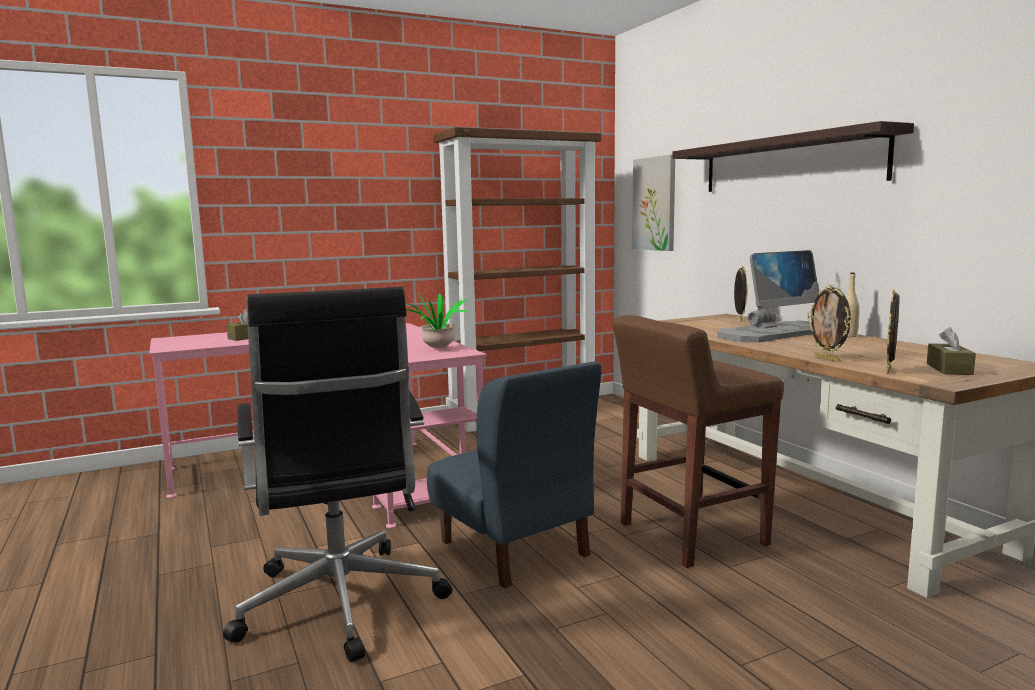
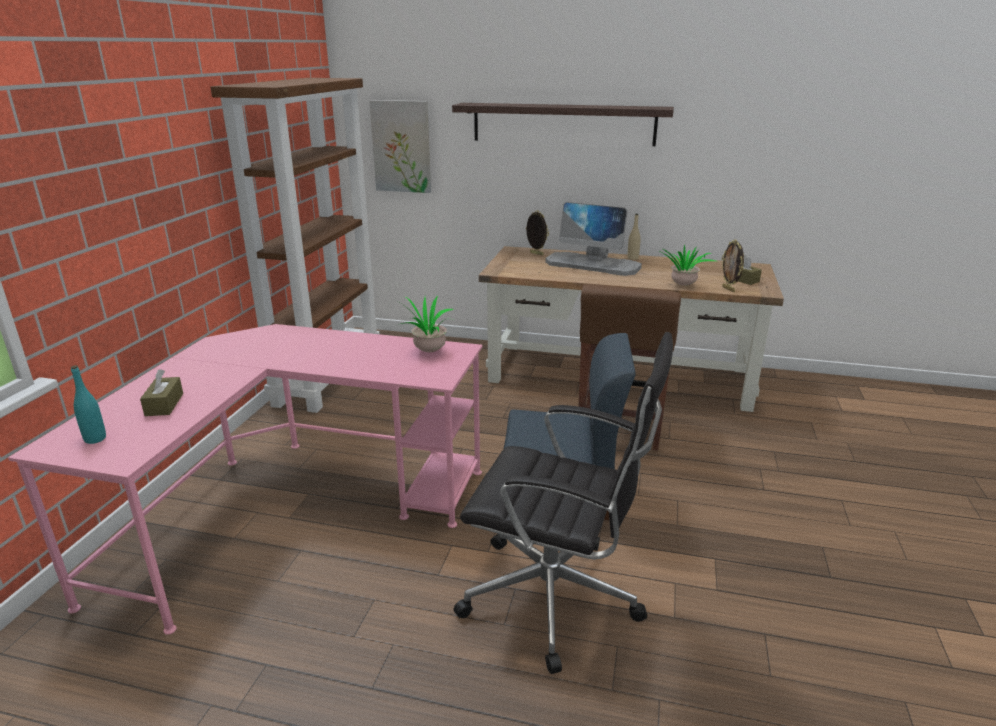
camera: 50 degrees left, 15 degrees up
monitor [717,250,819,343] -> monitor turned 105 degrees clockwise [545,202,642,276]
picture frame [807,285,852,362] -> potted plant [659,244,716,286]
none -> turquoise bottle [71,365,106,444]

